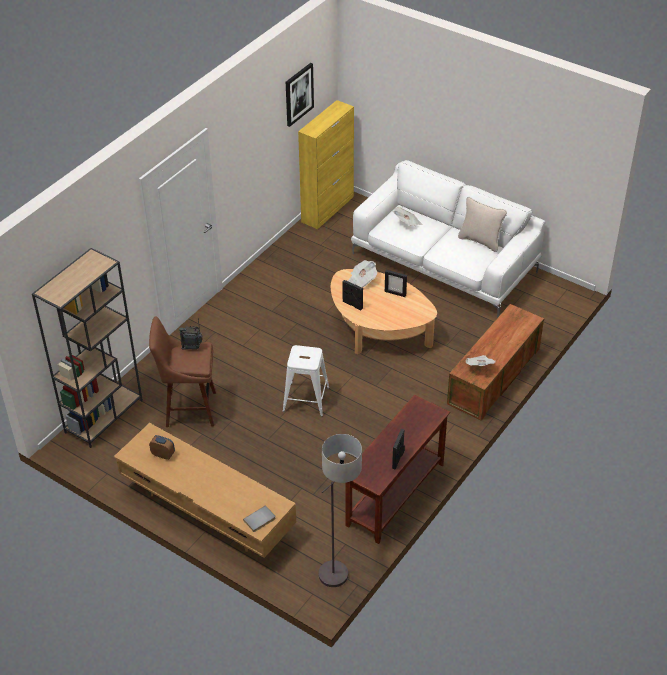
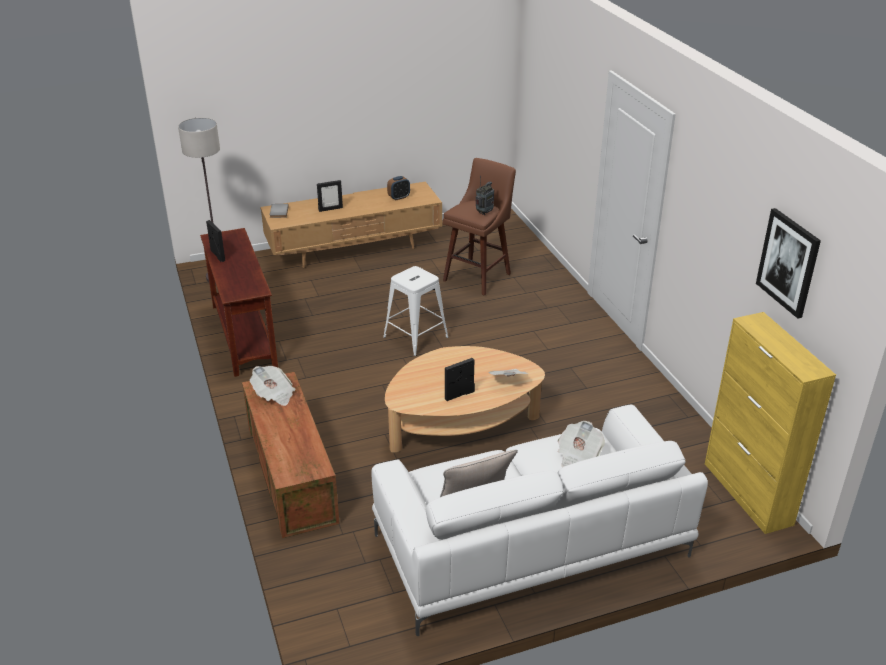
camera: 125 degrees right, 10 degrees down
bookcase [32,248,143,448] -> none
picture frame [343,280,363,311] -> picture frame moved to [317,180,343,212]

